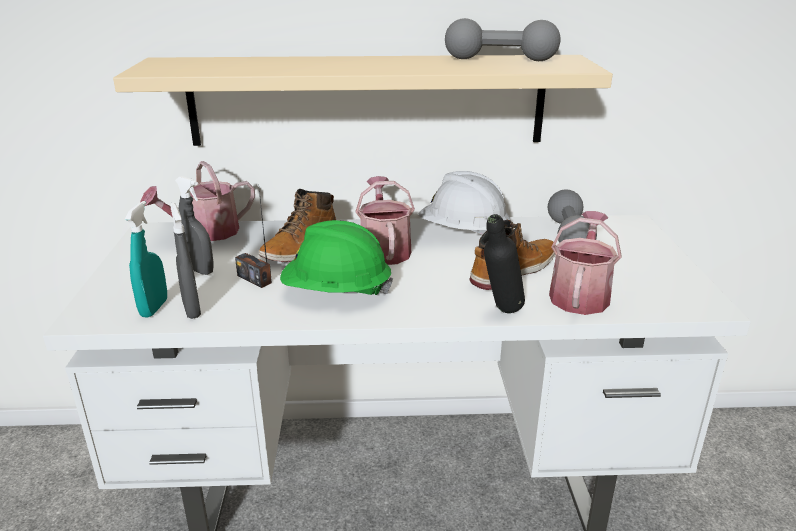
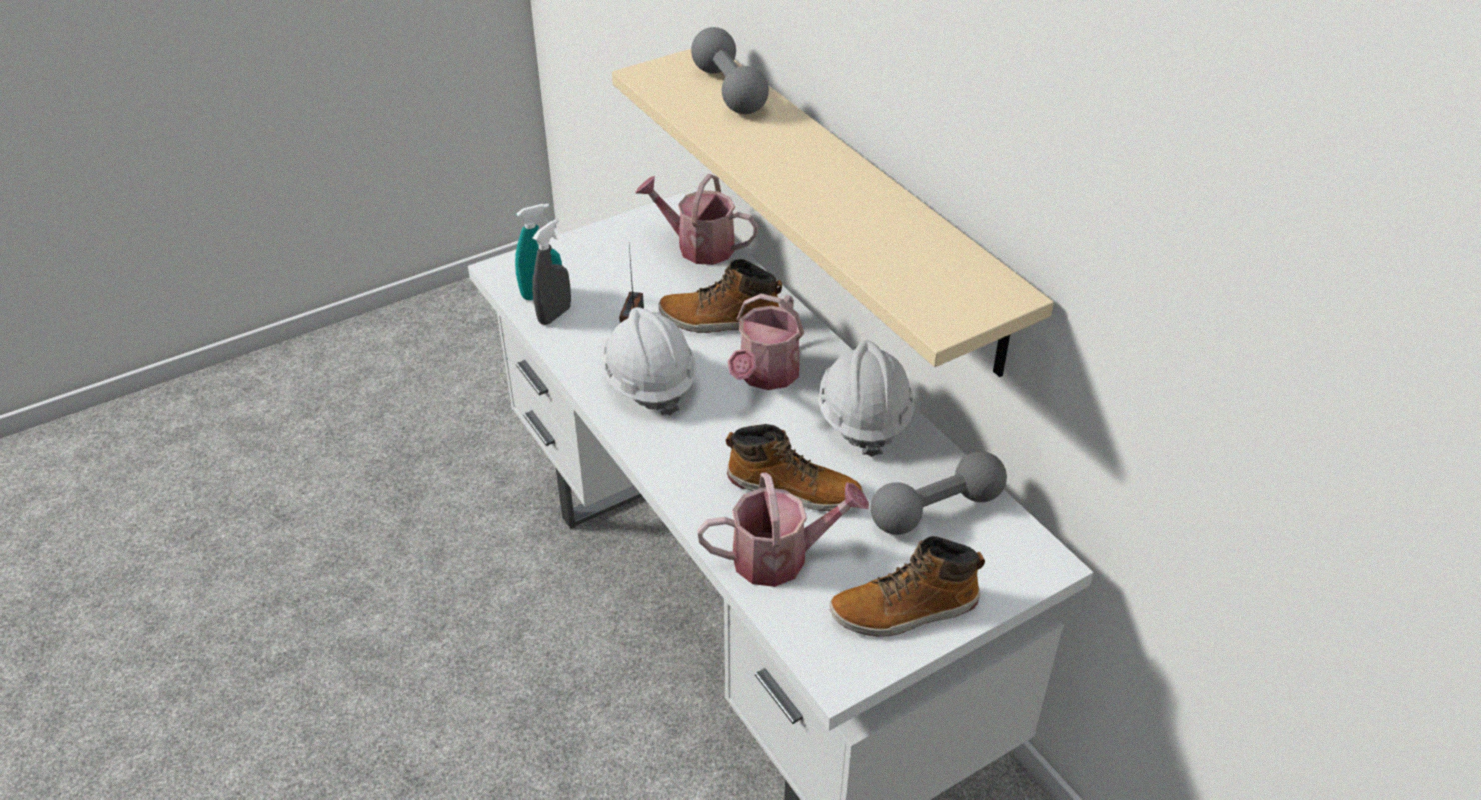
camera: 60 degrees right, 15 degrees up
grey spray bottle [175,176,214,275] -> none
green hard hat [280,220,393,295] -> white hard hat [599,307,696,416]
watering can [356,176,415,265] -> watering can turned 150 degrees clockwise [728,294,804,390]
grey dumbbell [445,18,560,61] -> grey dumbbell moved to [691,27,769,114]
black bottle [484,214,525,313] -> none
none -> boot [829,536,985,637]

